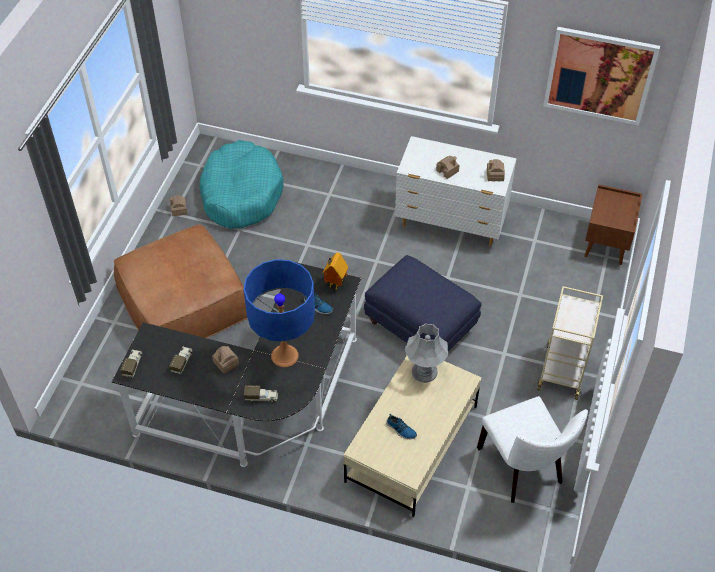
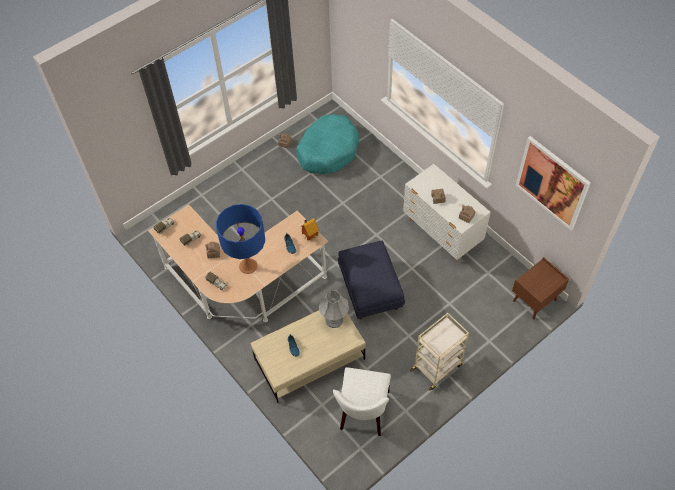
camera: 35 degrees right, 5 degrees up
black desk [112,262,361,467] -> beige desk [148,205,328,322]
brown ottoman [114,225,248,338] -> none

